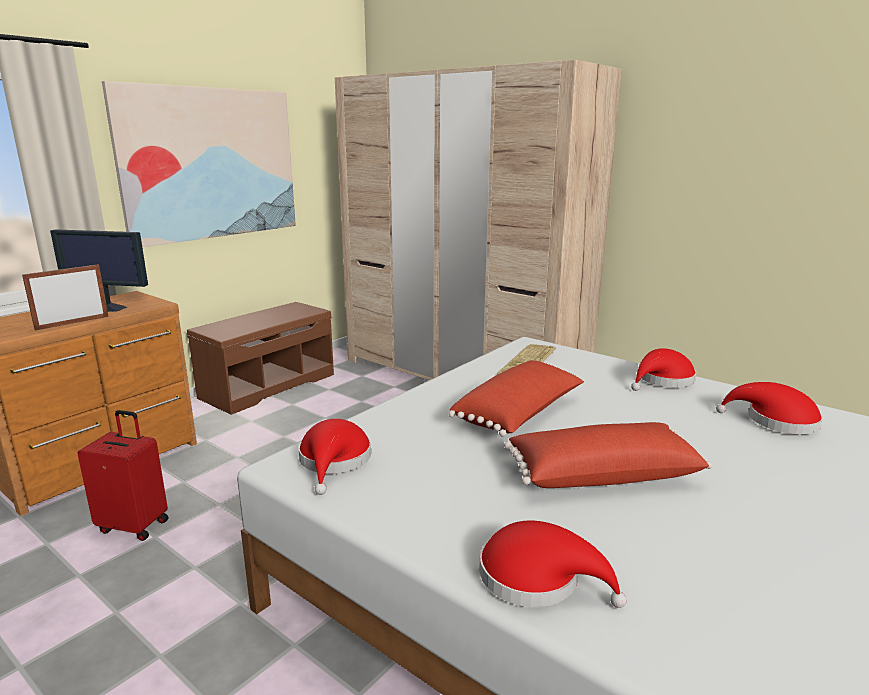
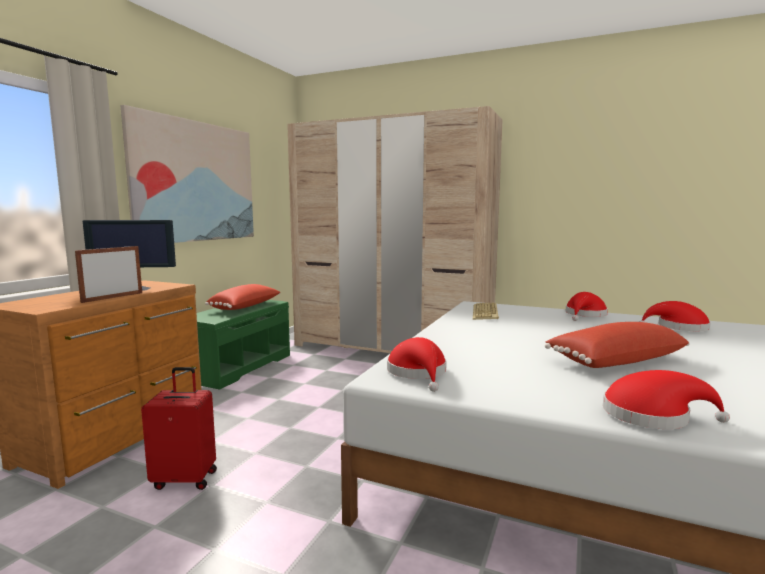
camera: 15 degrees left, 10 degrees down
brown bench [187,302,334,415] -> green bench [196,300,290,389]
red pillow [448,360,584,437] -> red pillow moved to [205,284,280,310]

